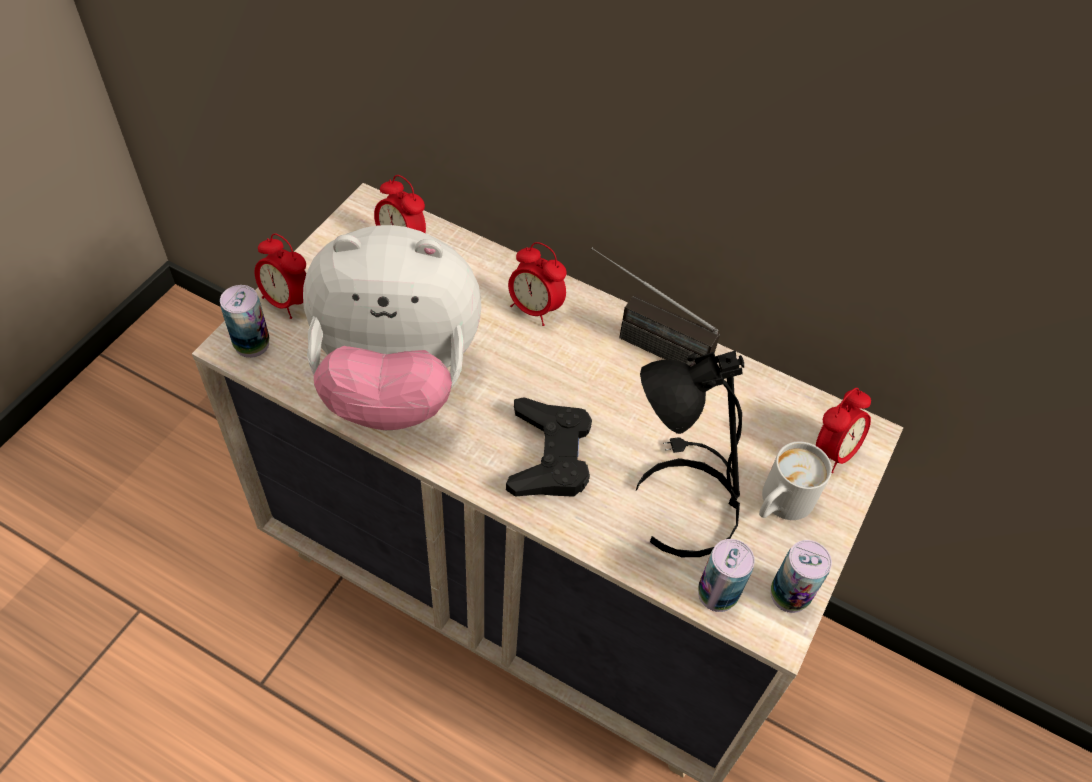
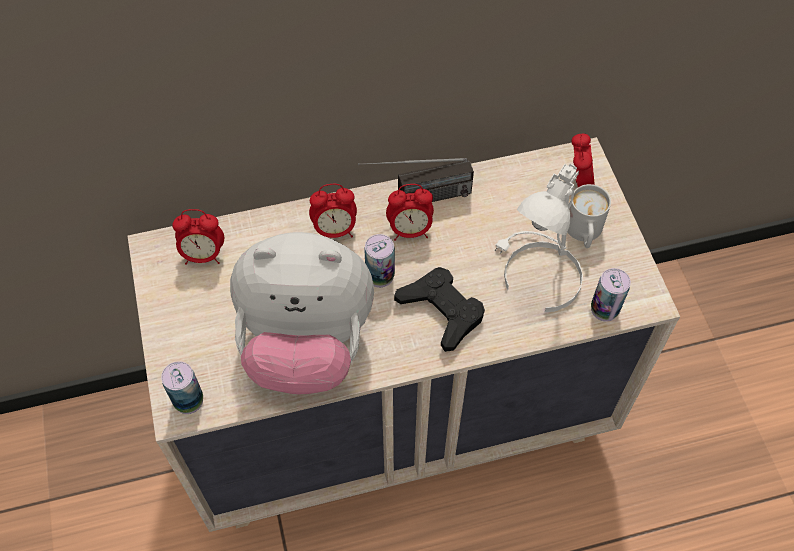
camera: 40 degrees left, 5 degrees up
alarm clock [255,233,306,319] -> alarm clock moved to [386,184,434,241]
plush toy [303,225,482,430] -> plush toy turned 45 degrees clockwise [230,232,374,394]
black table lamp [636,351,744,557] -> white table lamp [495,164,583,312]
can [771,540,832,613] -> can moved to [364,234,395,288]

